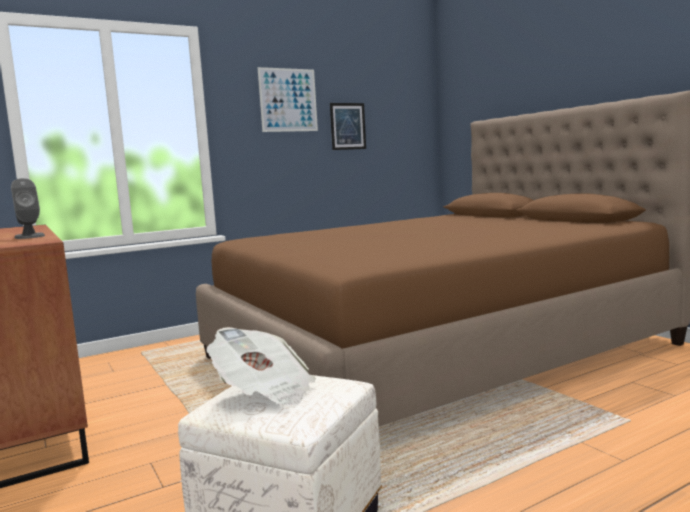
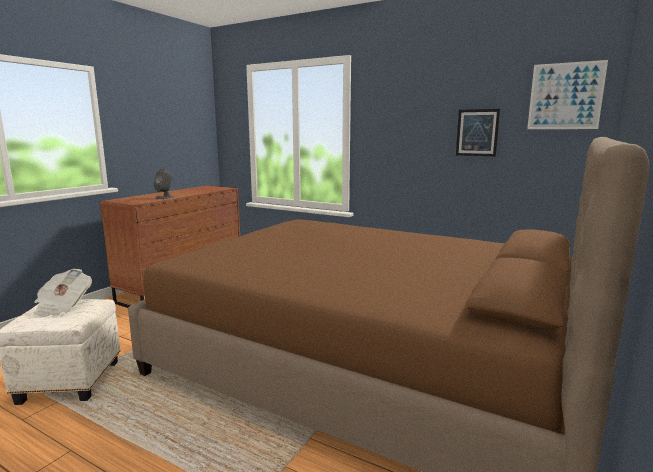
camera: 60 degrees right, 5 degrees up
picture [257,67,318,132] -> picture moved to [527,60,608,129]

